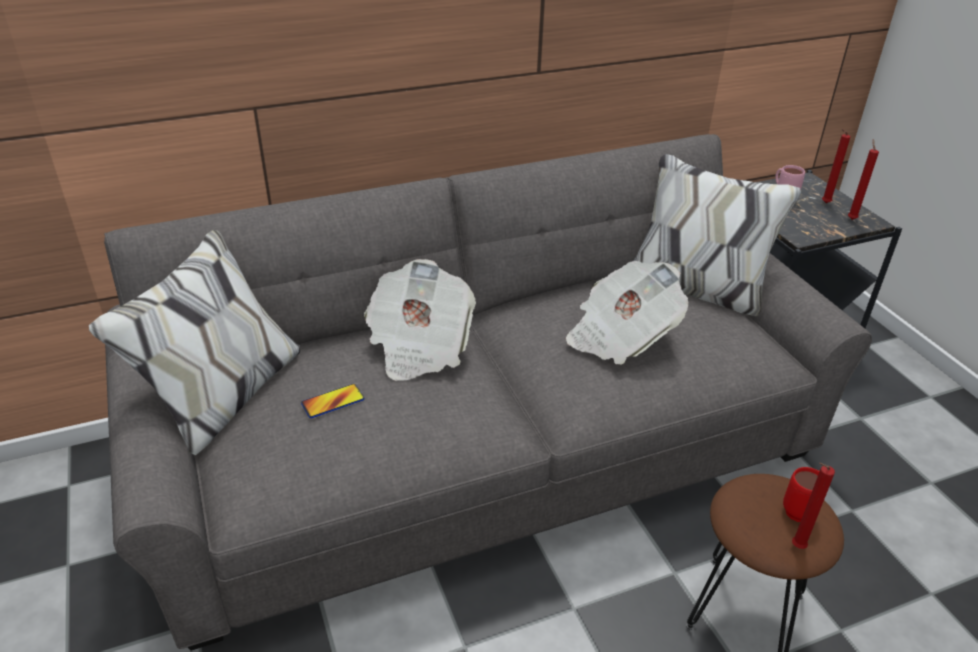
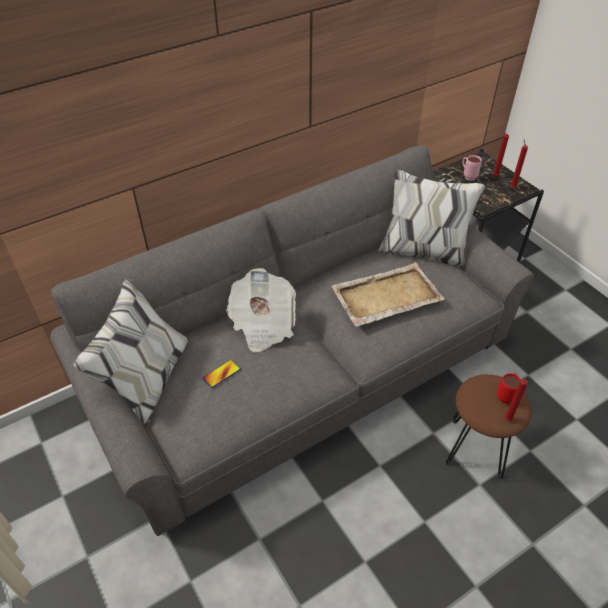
camera: 10 degrees left, 10 degrees up
newspaper [566,261,688,365] -> beige tray [331,262,445,327]

